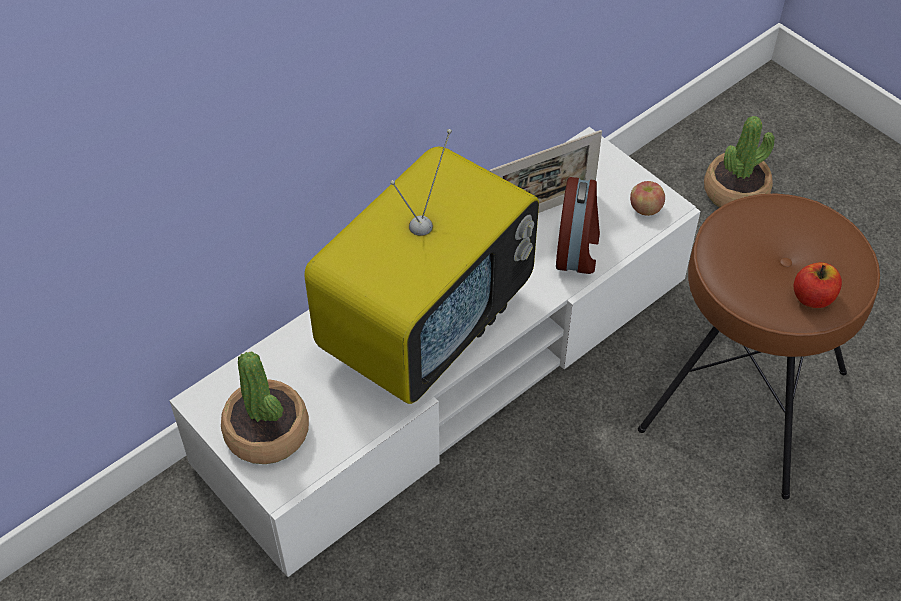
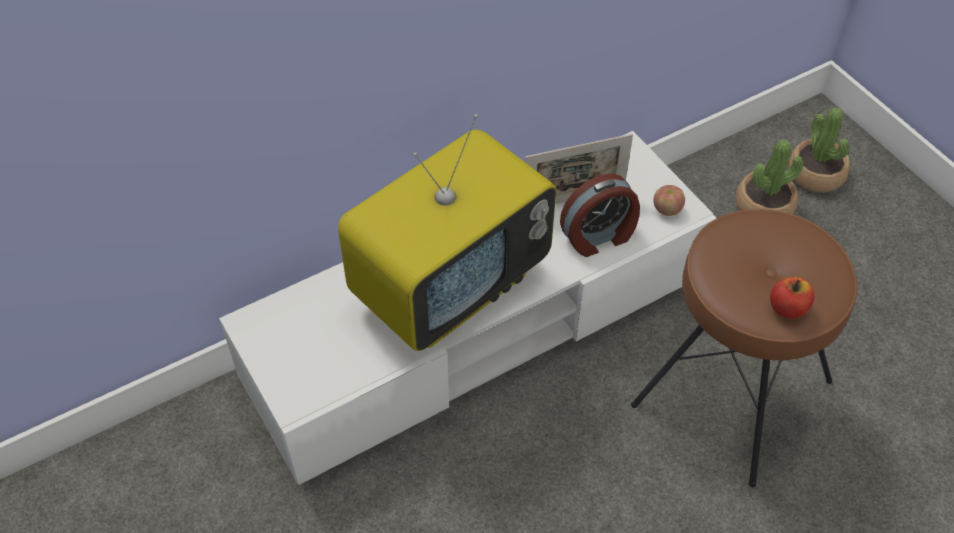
camera: 10 degrees right, 0 degrees up
potted plant [221,352,309,464] -> potted plant moved to [788,108,850,193]
alarm clock [556,177,600,274] -> alarm clock turned 45 degrees clockwise [560,174,640,257]

